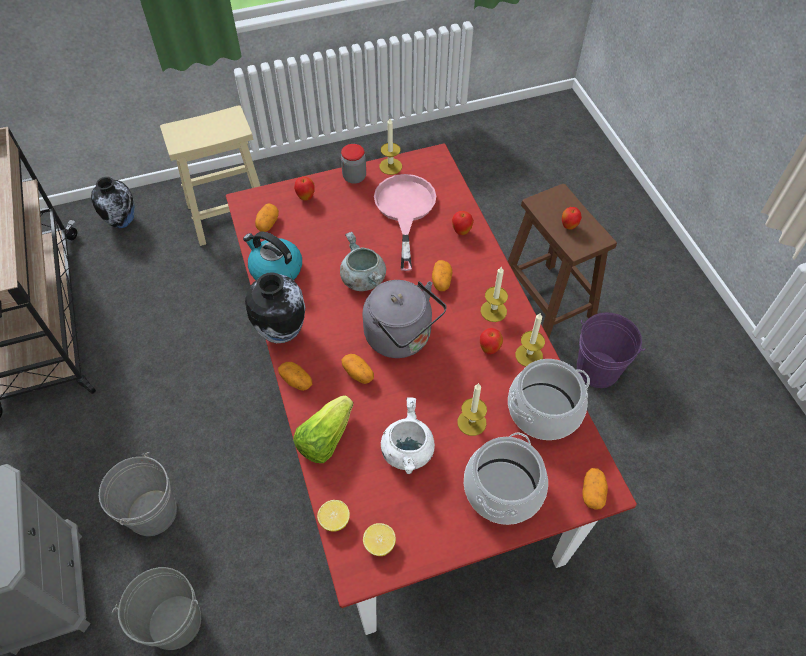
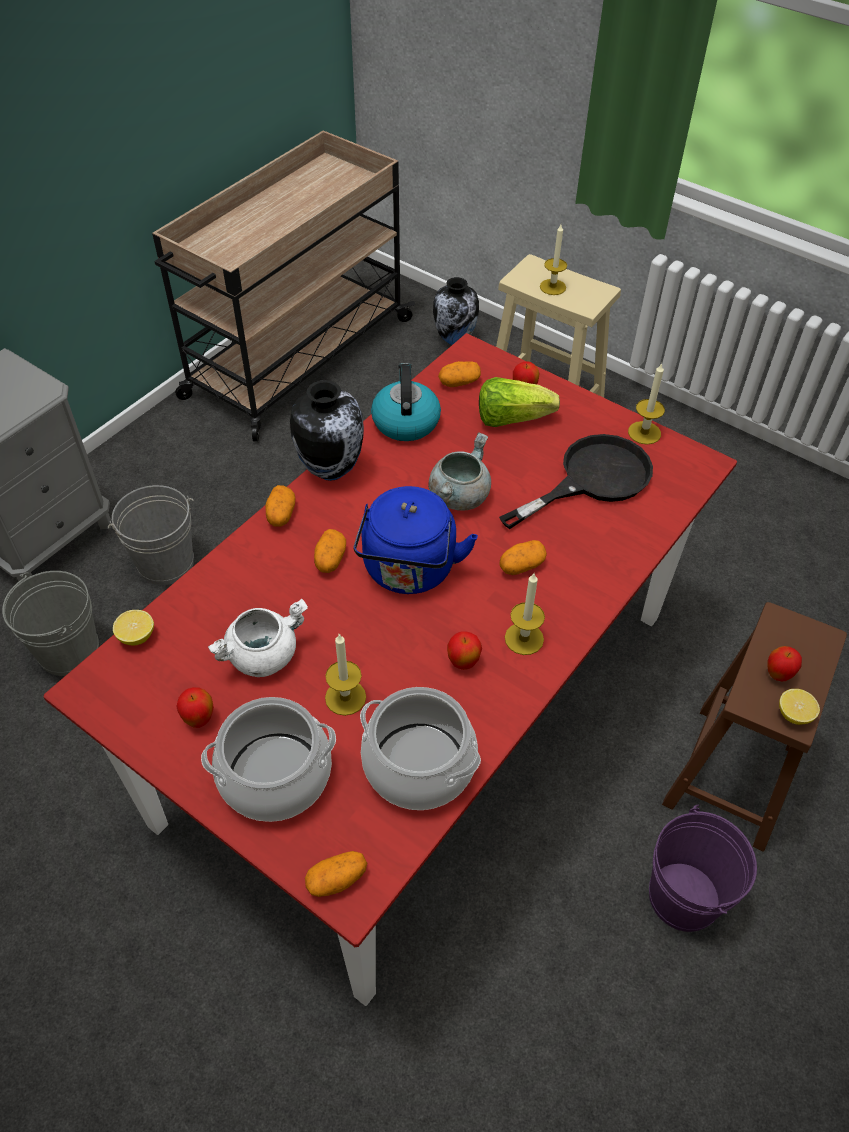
camera: 55 degrees right, 5 degrees down
lettuce [293,395,353,463] -> lettuce moved to [479,377,560,427]
jar [341,144,366,184] -> none
grey kettle [363,280,447,358] -> blue kettle [353,486,478,594]
lemon [363,523,396,556] -> lemon moved to [779,689,820,725]
pink frying pan [374,174,436,271] -> black frying pan [499,434,653,529]
apple [452,211,474,235] -> apple moved to [176,687,214,728]
candle [515,312,545,367] -> candle moved to [540,225,567,295]

